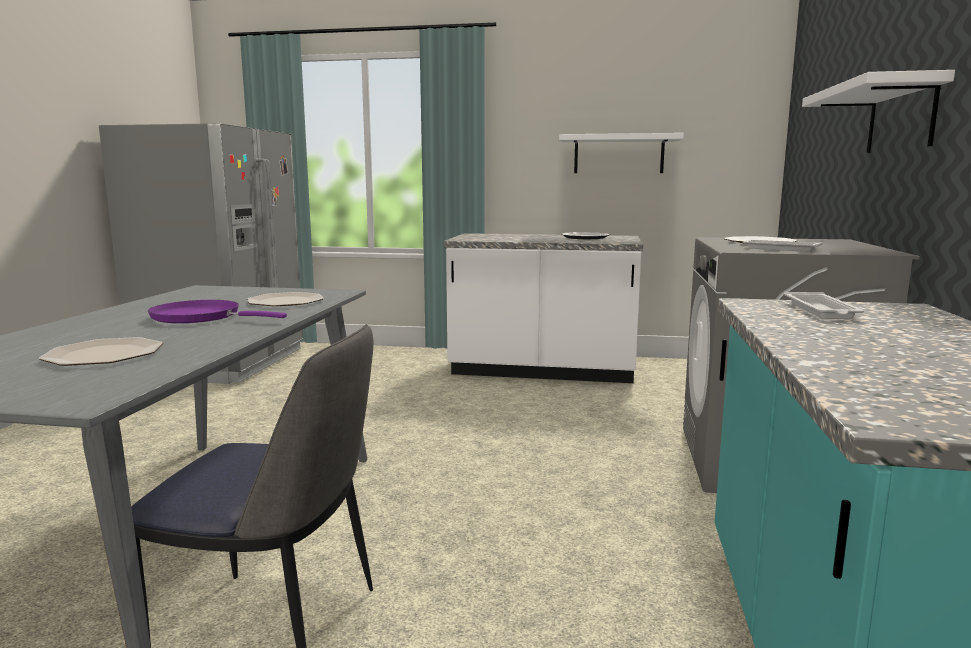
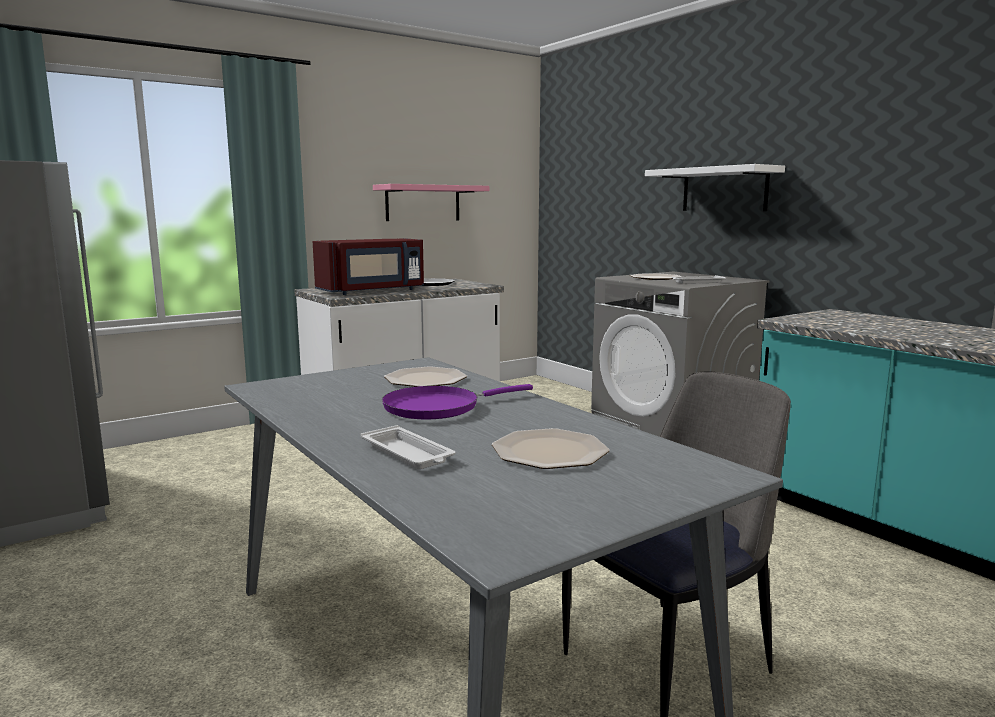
camera: 45 degrees left, 0 degrees up
white shelf [559,133,684,173] -> pink shelf [373,184,489,221]
white tray [784,292,864,319] -> white tray moved to [361,425,456,469]
none -> red microwave [313,238,424,295]

